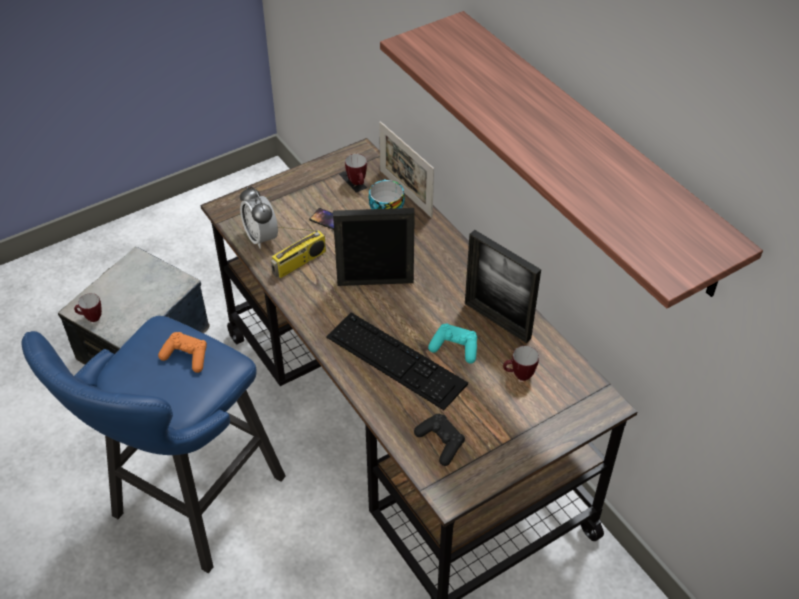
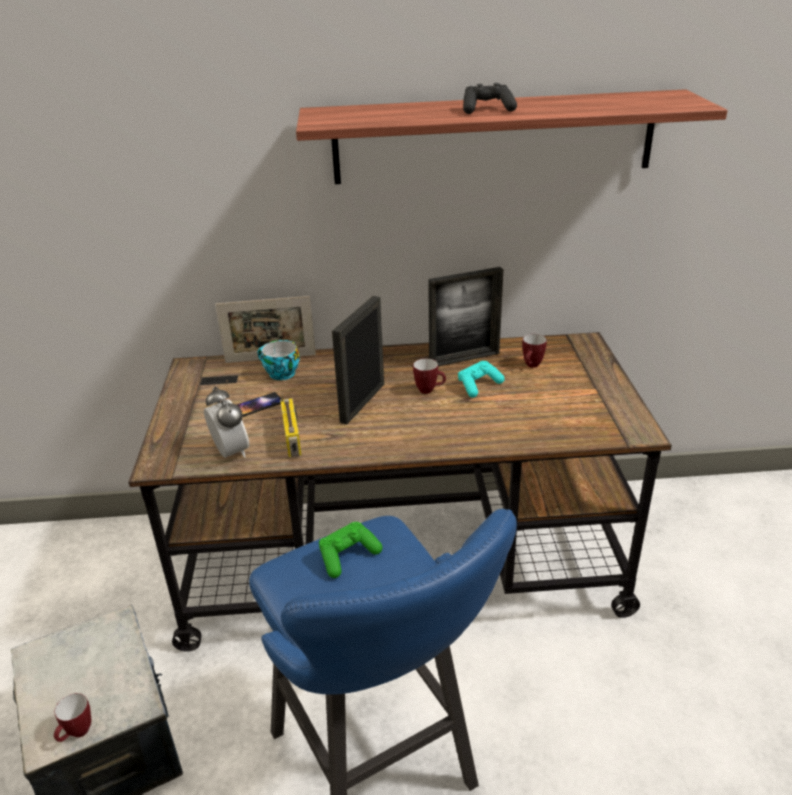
camera: 60 degrees left, 15 degrees down
orange game controller [158,332,207,373] -> green game controller [319,522,383,578]
alarm clock [240,186,278,249] -> alarm clock turned 120 degrees counterclockwise [204,386,249,458]
keyboard [326,312,468,410] -> none
mug [345,154,367,185] -> mug moved to [413,358,446,394]
black game controller [414,414,465,466] -> black game controller moved to [463,83,517,114]

